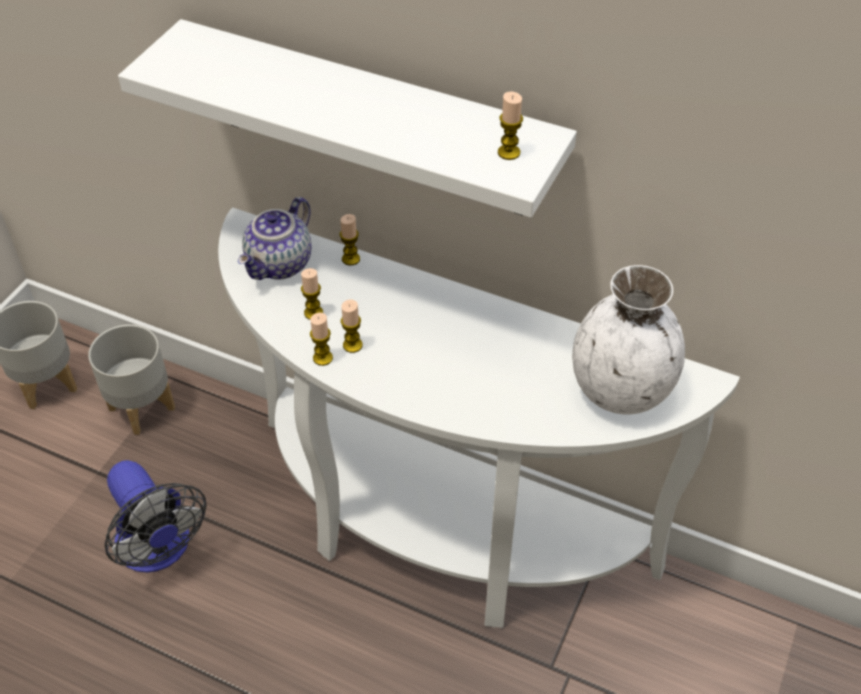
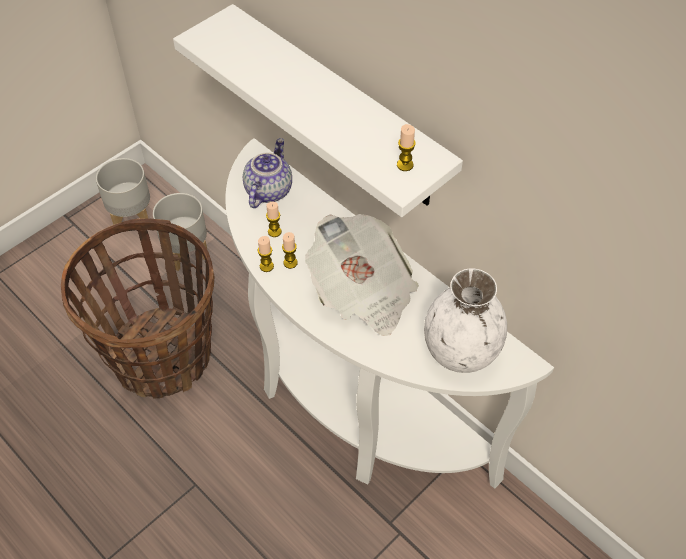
camera: 20 degrees right, 5 degrees up
fan [105,460,207,573] -> basket [61,218,214,399]
teapot [238,197,312,280] -> teapot turned 150 degrees clockwise [243,138,292,208]
candle [340,214,360,266] -> none
none -> newspaper [305,214,419,336]

